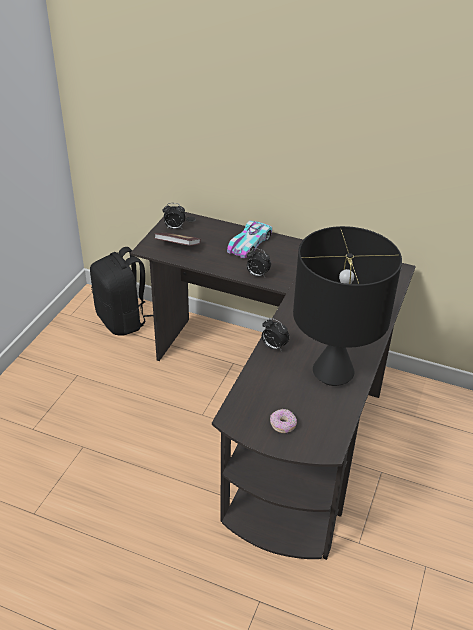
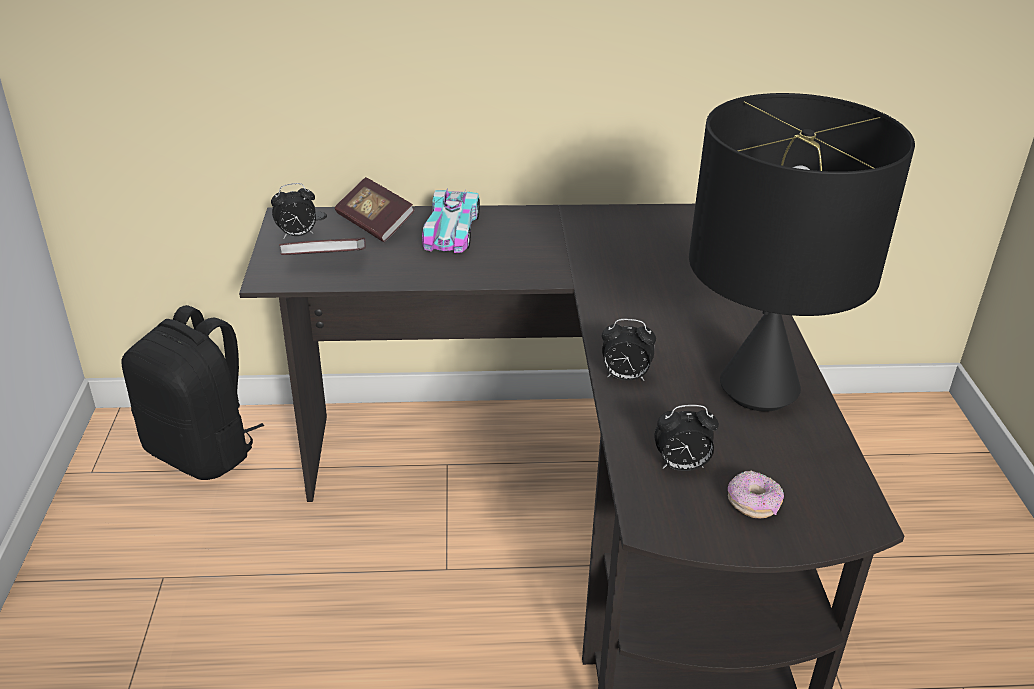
camera: 25 degrees left, 5 degrees down
alarm clock [247,248,271,277] -> alarm clock moved to [654,405,719,471]
none -> book [335,177,415,242]

